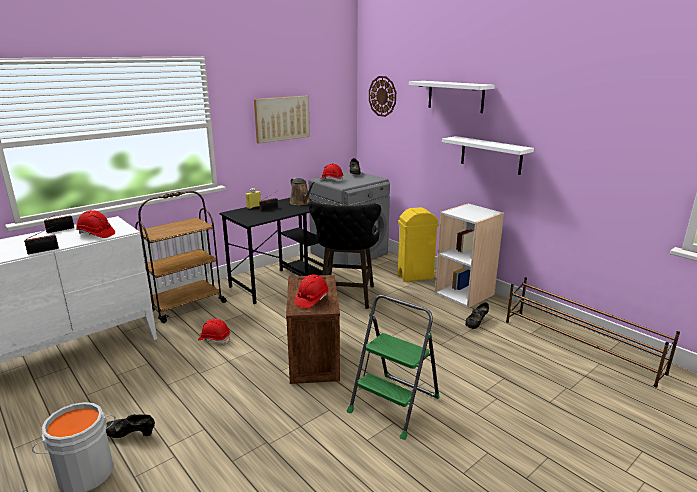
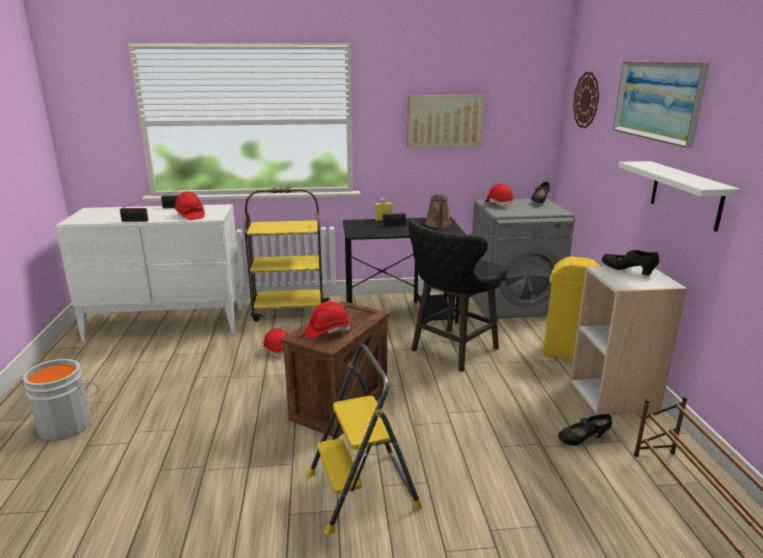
camera: 35 degrees right, 0 degrees up
black shoe [106,414,155,438] -> black shoe moved to [601,250,659,275]
brown cart [135,191,227,323] -> yellow cart [244,188,330,322]
green step ladder [347,295,440,440] -> yellow step ladder [306,344,422,535]
white shelf [409,81,495,113] -> picture [613,62,710,148]

